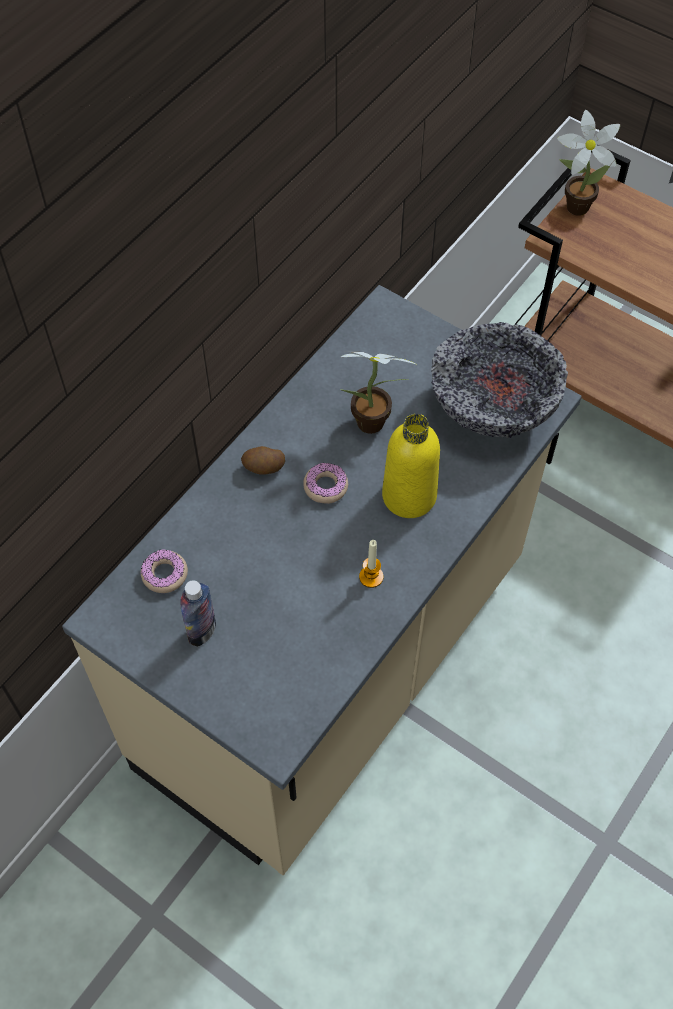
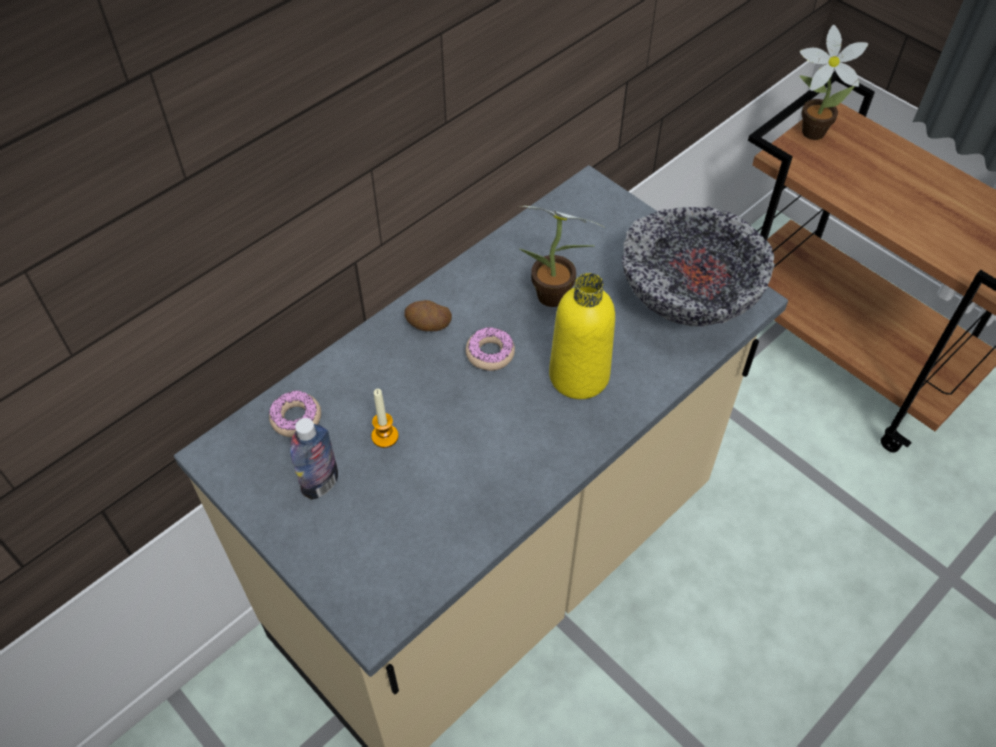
camera: 10 degrees right, 5 degrees down
candle [359,540,383,588] -> candle moved to [371,389,399,448]

